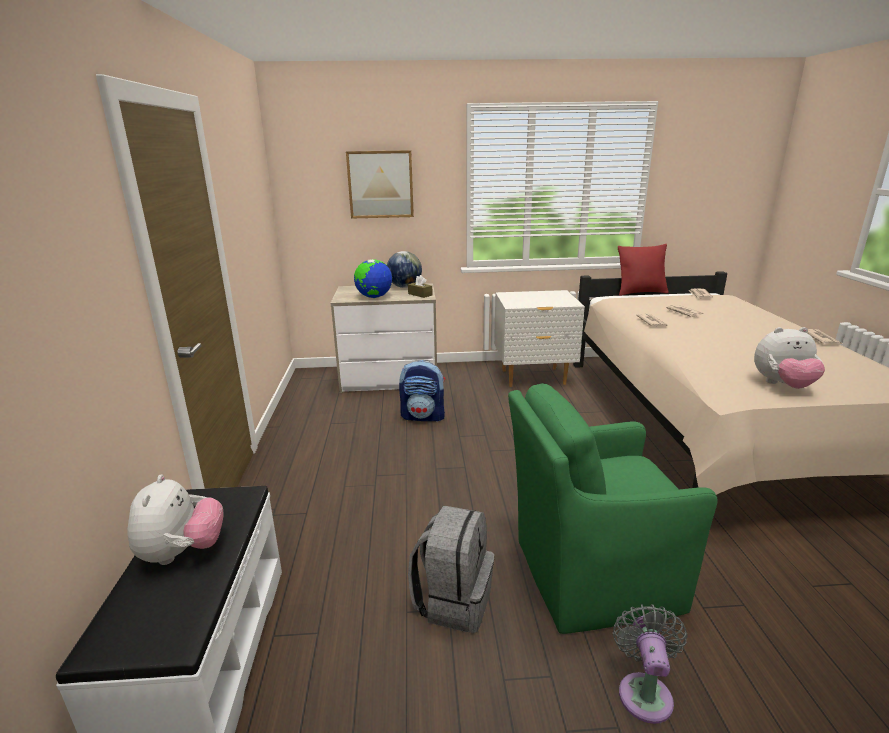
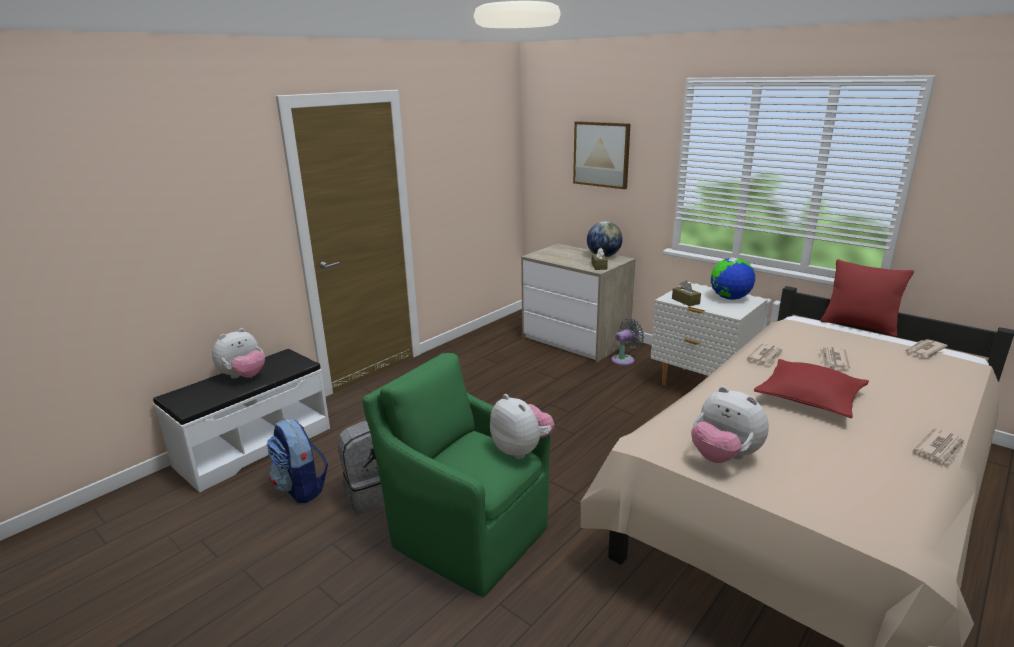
camera: 45 degrees right, 0 degrees up
globe [354,259,392,298] -> globe moved to [711,258,755,300]
backpack [399,360,445,422] -> backpack moved to [267,419,328,503]
grey fan [613,604,687,724] -> grey fan moved to [611,318,644,366]
none -> plush toy [490,394,554,459]
none -> brown tissue box [672,280,701,306]
none -> red pillow [754,359,869,418]

